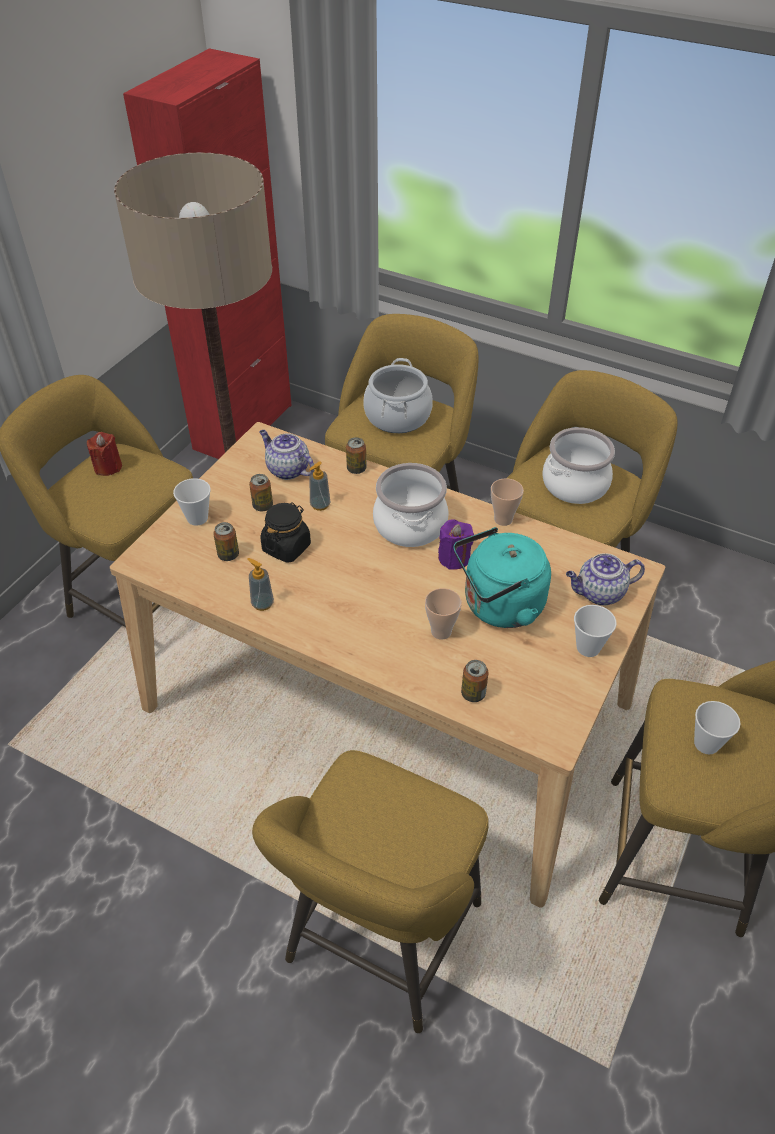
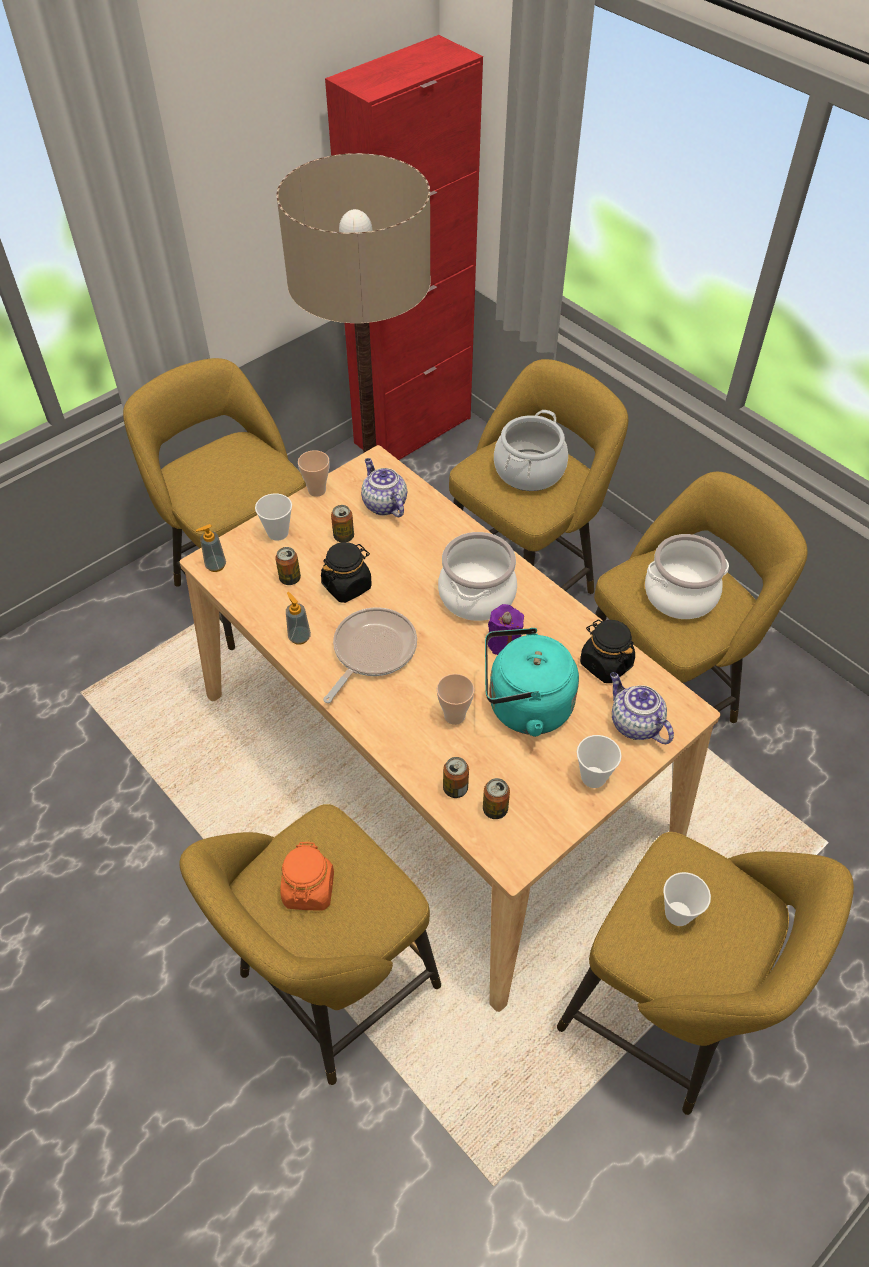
camera: 20 degrees right, 5 degrees up
red candle [87,432,122,476] -> none
soap dispenser [309,461,330,511] -> soap dispenser moved to [195,524,226,572]
can [346,437,367,474] -> can moved to [483,778,510,819]
cup [491,478,524,526] -> cup moved to [298,450,329,497]
teapot [566,553,645,606] -> teapot turned 45 degrees clockwise [610,672,674,744]
none -> orange jar [280,840,334,911]
none -> frying pan [323,607,417,703]
none -> black jar [580,620,635,683]

